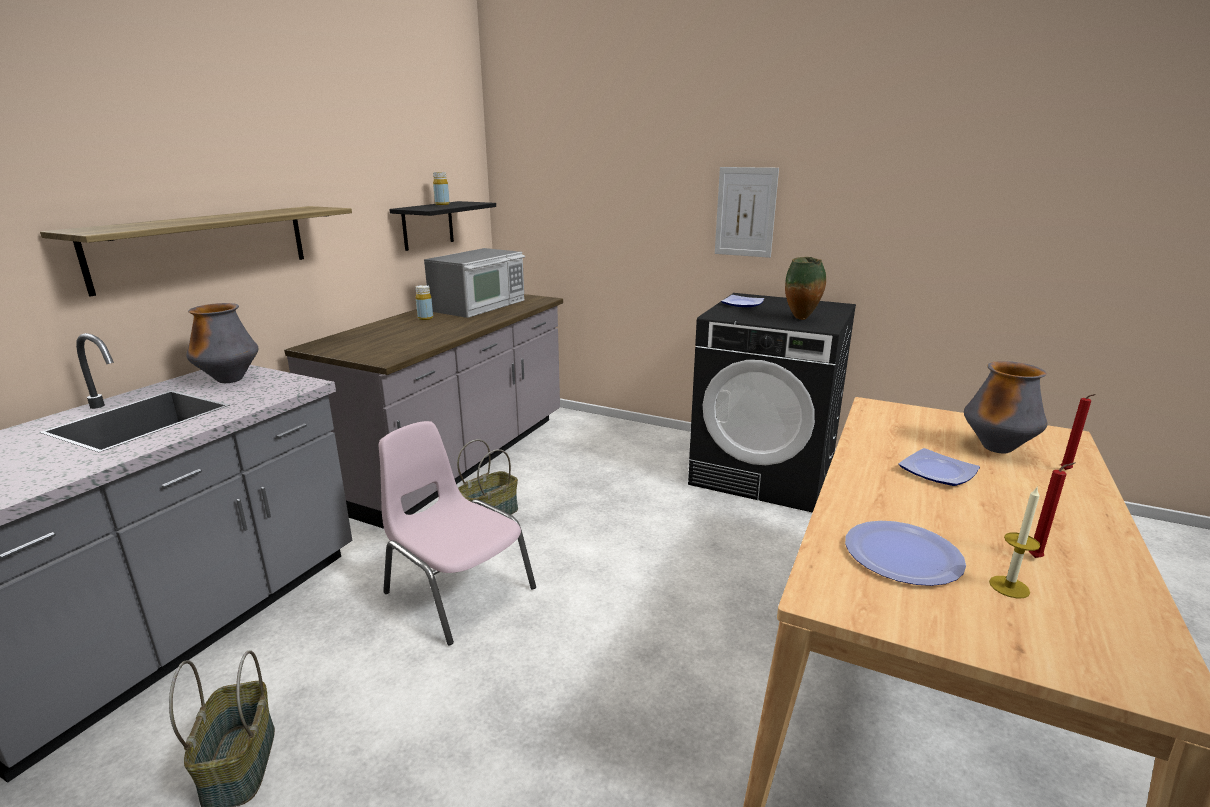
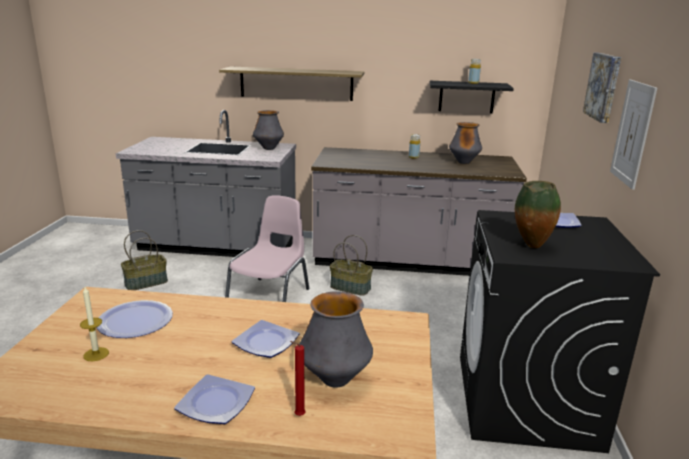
camera: 70 degrees right, 0 degrees up
microwave [424,248,526,318] -> vase [449,122,482,164]
red candle [1029,462,1075,558] -> none
none -> plate [174,374,255,424]
none -> picture [583,53,621,123]

